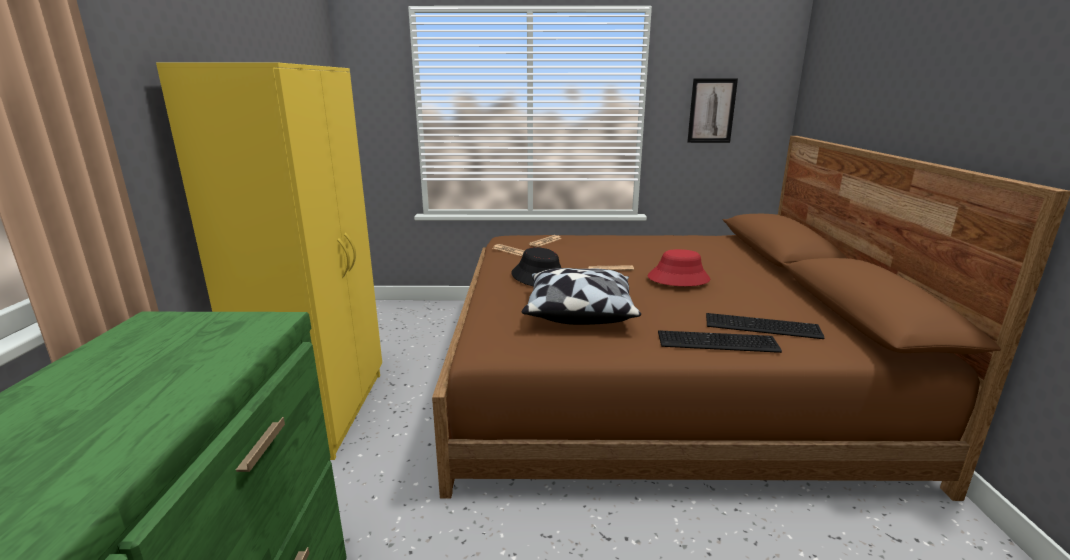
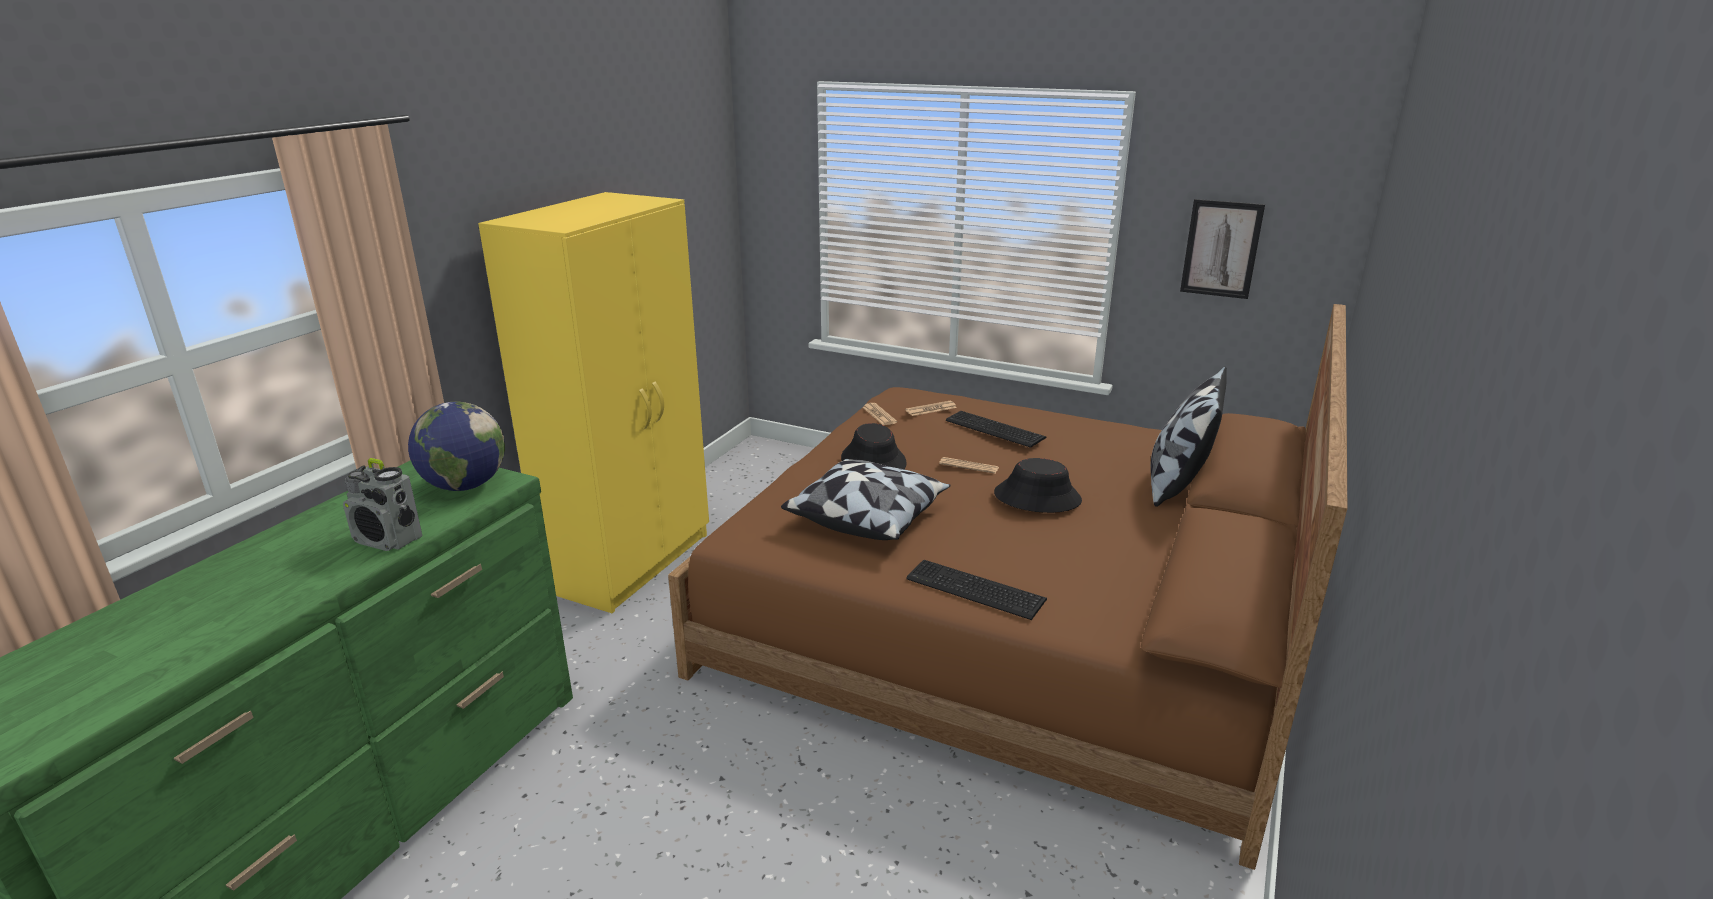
camera: 25 degrees right, 5 degrees up
red hat [648,249,710,286] -> black hat [994,458,1082,513]
keyboard [706,313,824,339] -> keyboard moved to [946,411,1046,448]
none -> radio [343,458,423,551]
none -> globe [408,401,505,491]
none -> pillow [1151,367,1227,507]

